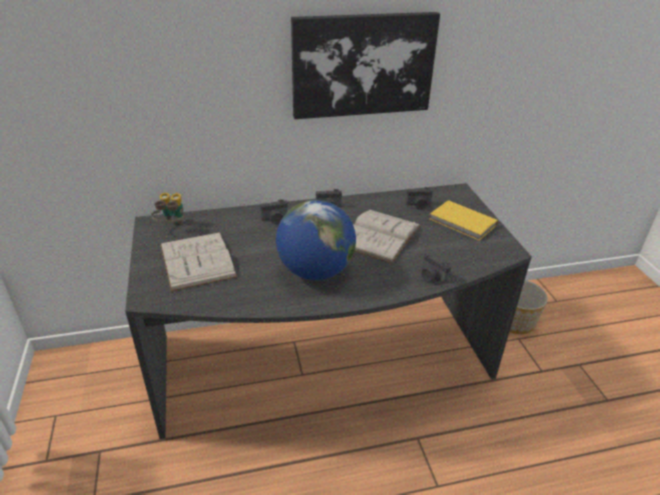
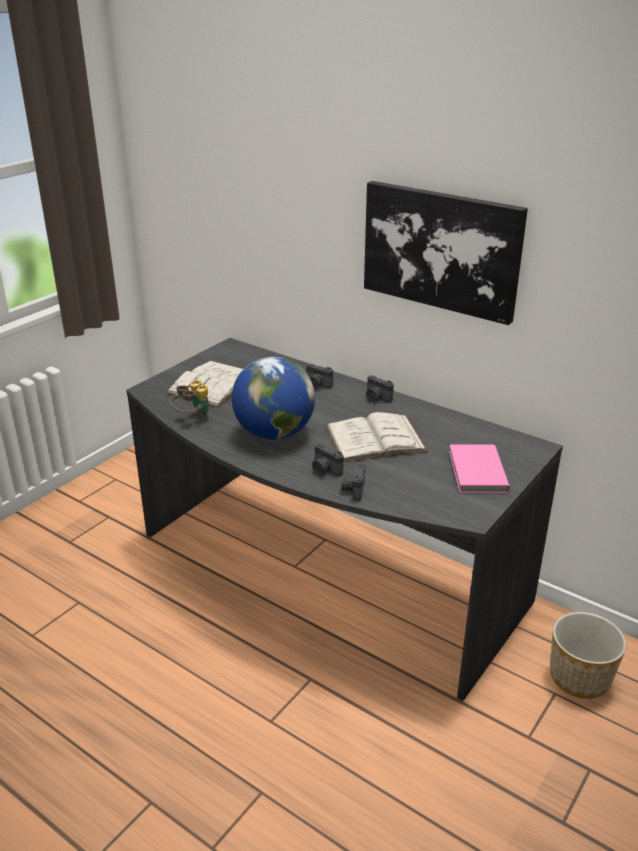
camera: 50 degrees right, 5 degrees down
binoculars [151,192,184,224] -> binoculars moved to [171,380,210,421]
camera [405,187,433,210] -> camera moved to [312,443,343,476]
yellow book [430,200,498,241] -> pink book [449,445,510,493]

